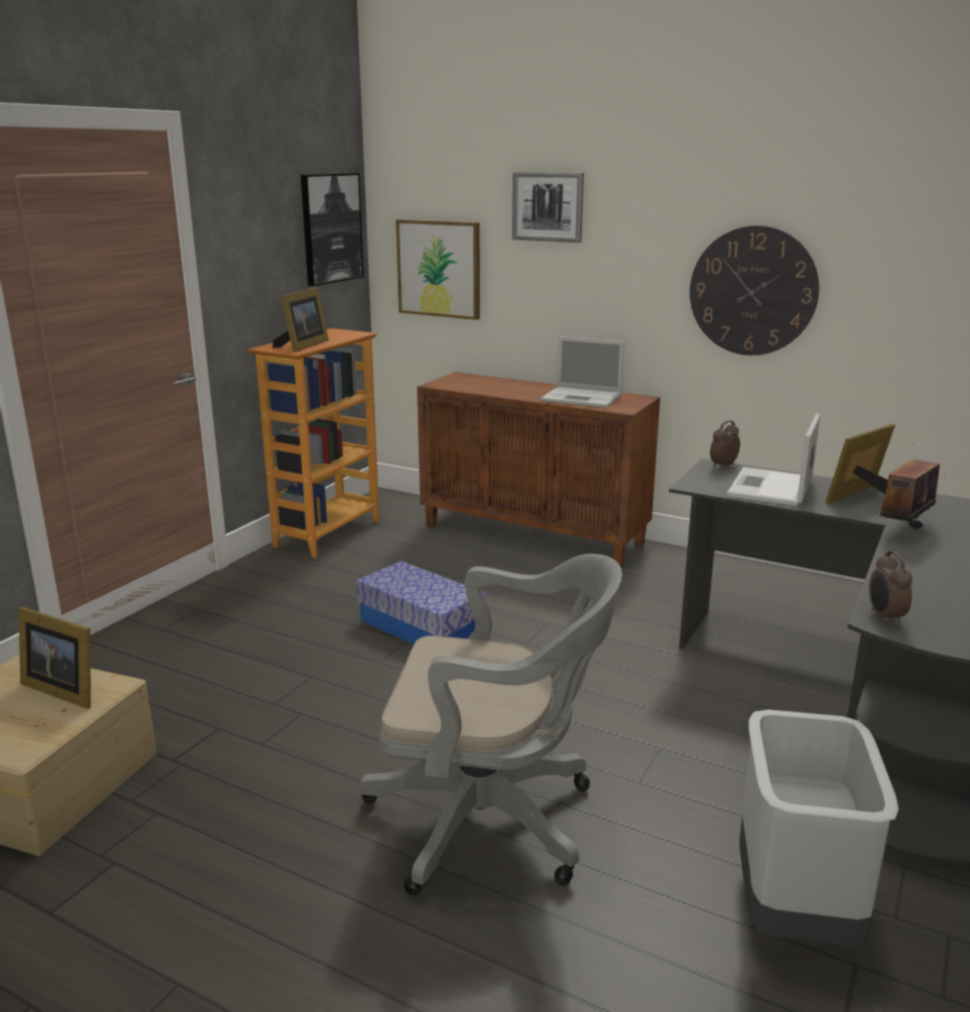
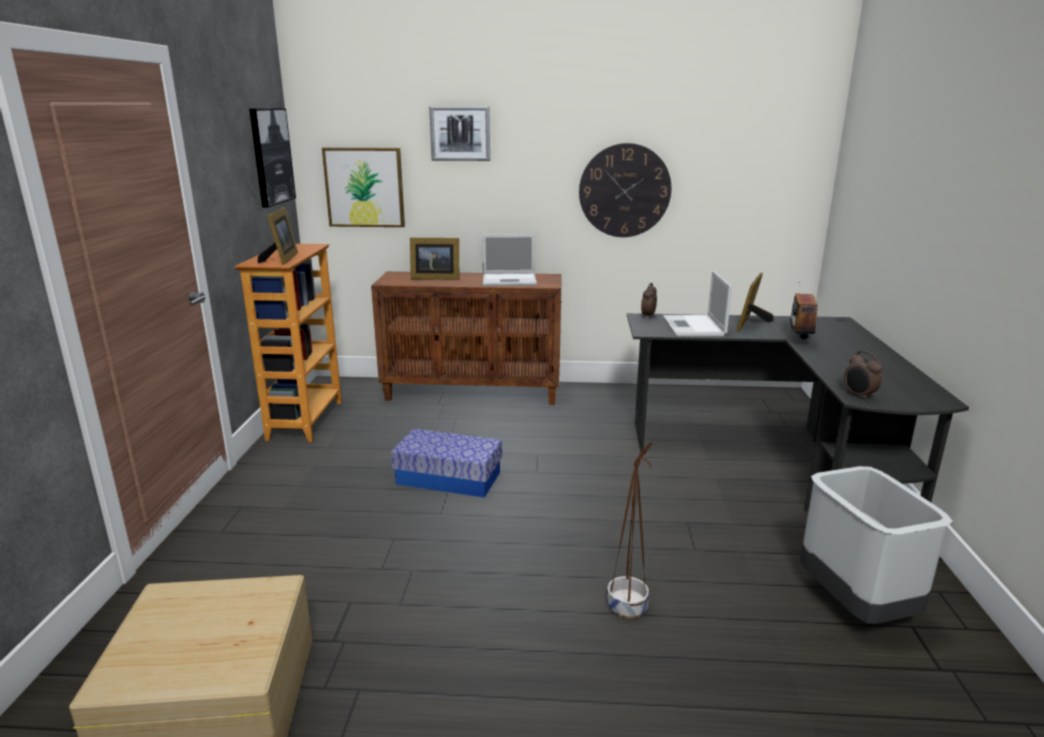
camera: 25 degrees left, 0 degrees up
picture frame [18,607,91,709] -> picture frame moved to [410,238,459,280]
grey office chair [359,554,622,896] -> brown planter [607,442,653,618]

